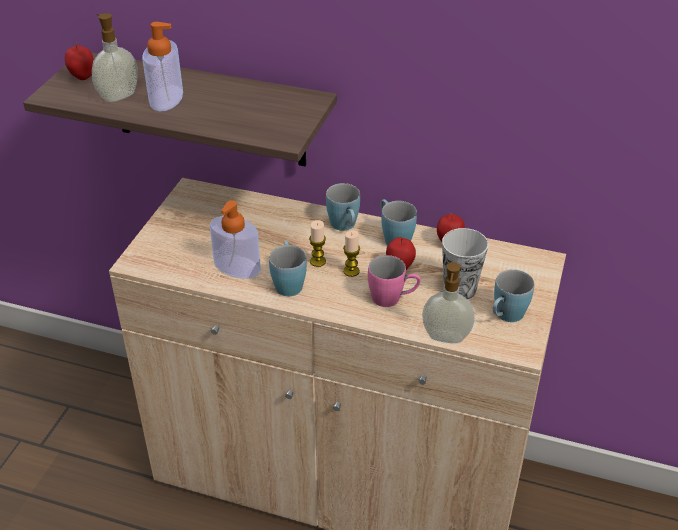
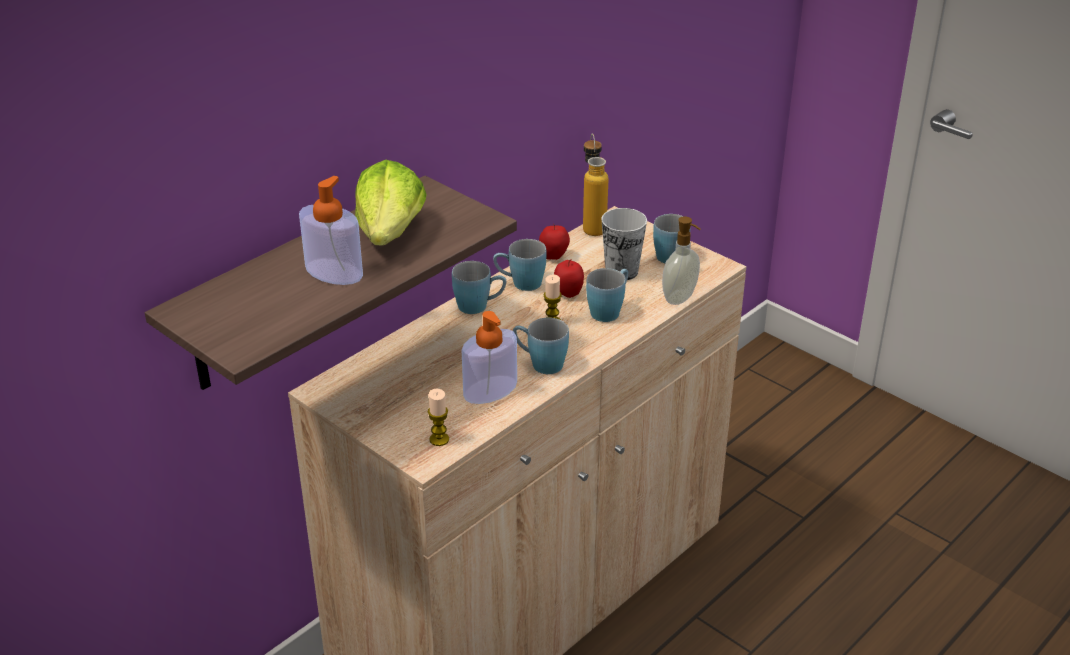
camera: 65 degrees left, 5 degrees down
apple [65,42,94,80] -> none
soap dispenser [92,13,138,102] -> none
candle [309,220,326,267] -> candle moved to [428,389,449,446]
pink mug [368,255,421,307] -> blue mug [586,268,628,322]
none -> lettuce [355,160,427,246]
none -> bottle [583,133,608,236]

